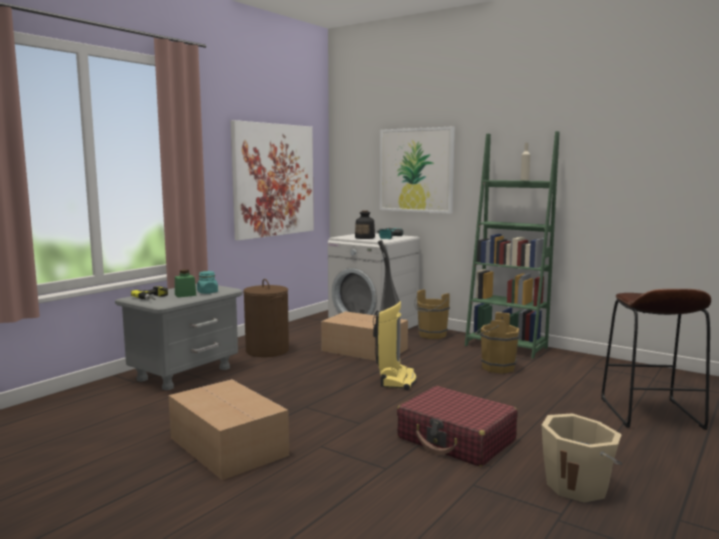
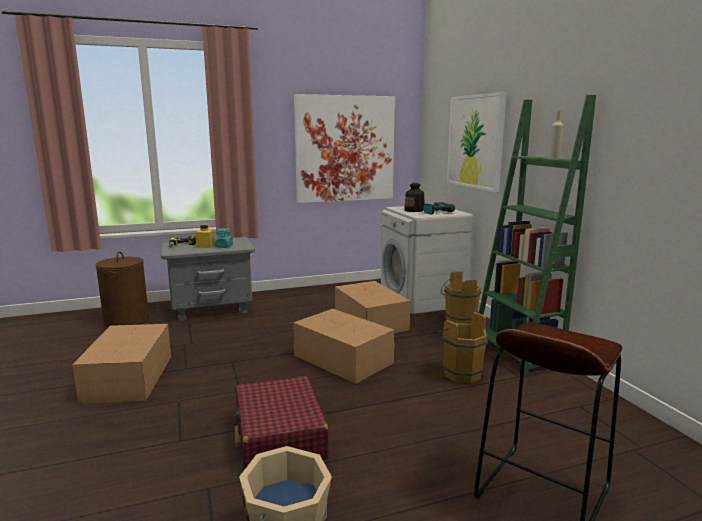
camera: 35 degrees right, 5 degrees up
green jar [175,269,196,298] -> yellow jar [196,225,215,248]
brown laundry basket [243,279,289,357] -> brown laundry basket moved to [96,251,149,327]
vacuum cleaner [373,240,417,390] -> cardboard box [293,309,395,384]

